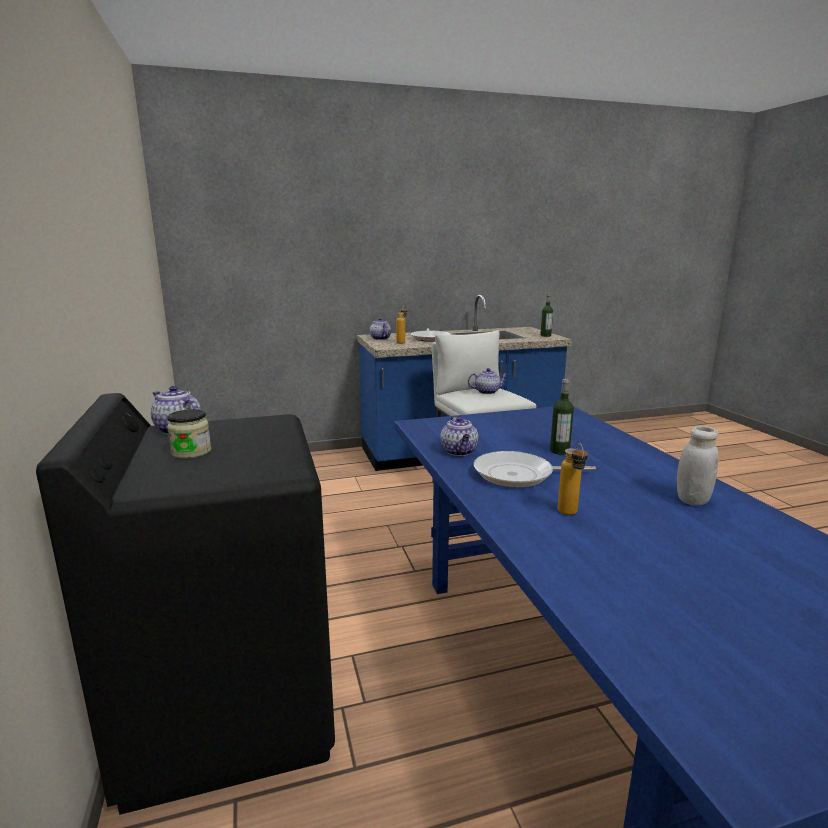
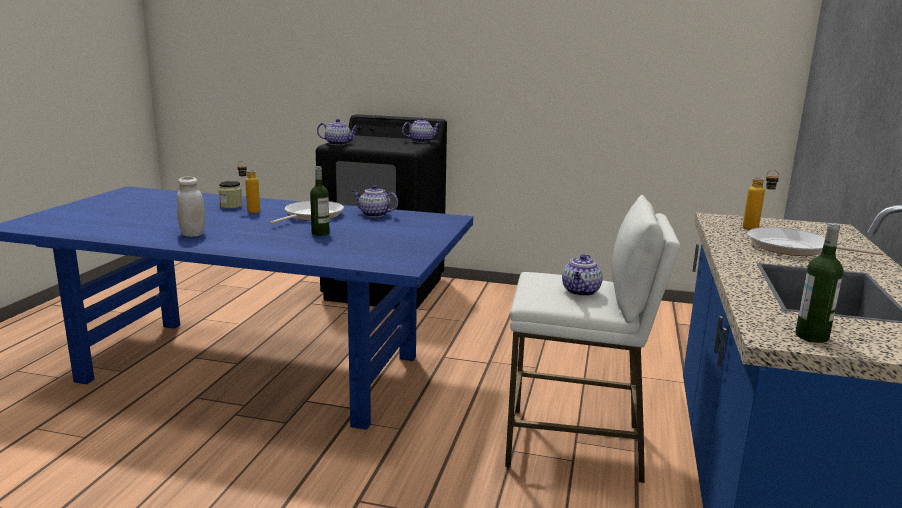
camera: 120 degrees right, 0 degrees up
jar [167,409,211,459] -> jar moved to [218,181,243,208]
teapot [370,318,391,340] -> teapot moved to [317,119,359,145]

